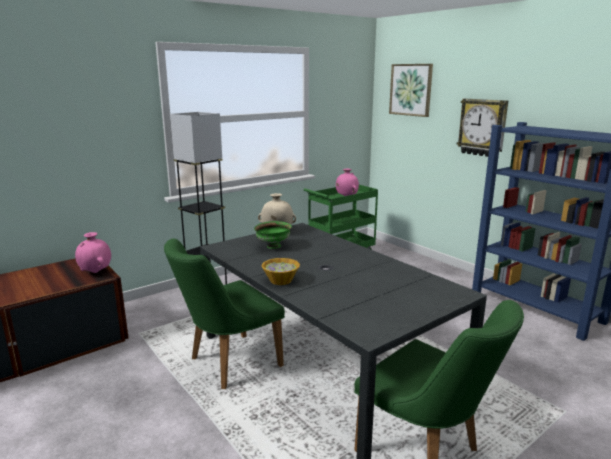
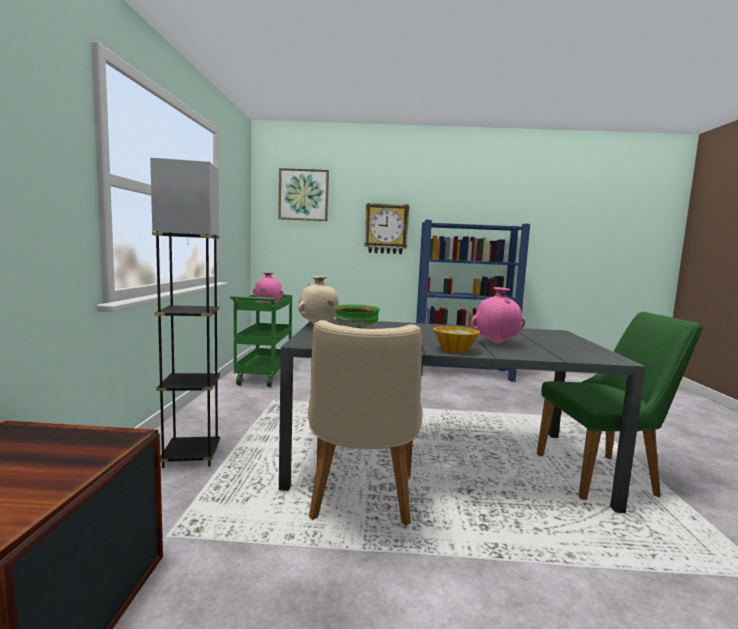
camera: 50 degrees left, 10 degrees down
pink vase [75,232,111,273] -> pink vase moved to [471,287,525,344]
green chair [164,239,285,389] -> beige chair [308,320,423,526]

